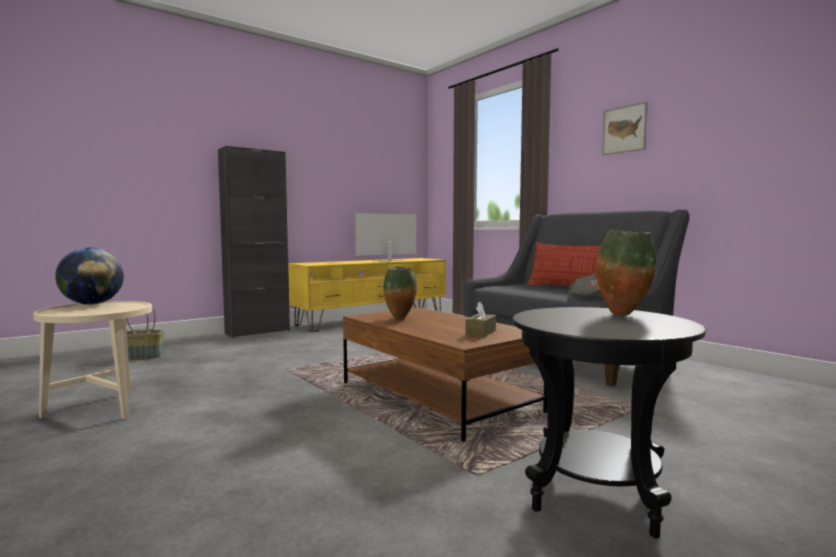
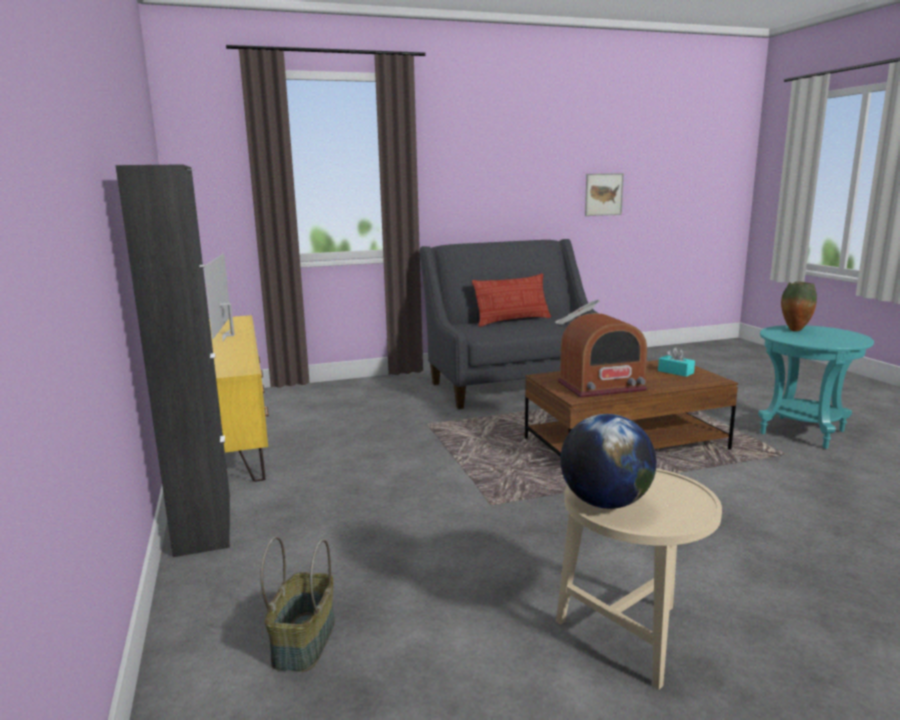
camera: 70 degrees left, 10 degrees up
vase [384,266,417,319] -> radio [558,313,647,398]
brown tissue box [465,302,496,337] -> turquoise tissue box [658,347,695,377]
black side table [512,307,706,538] -> turquoise side table [758,325,874,449]
picture [602,101,648,155] -> picture moved to [585,173,624,216]

